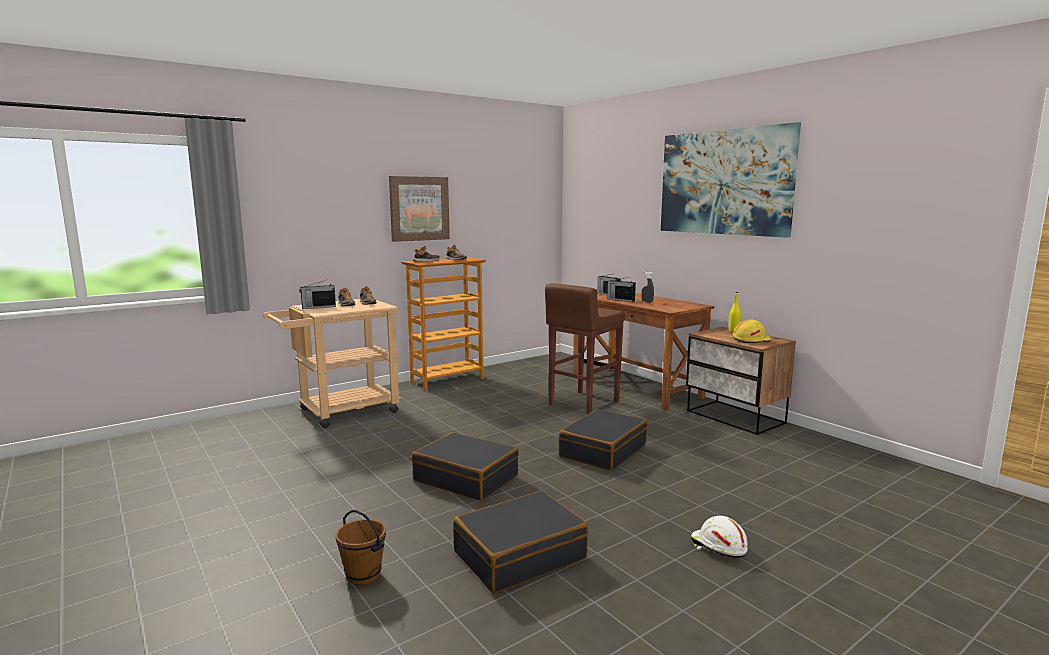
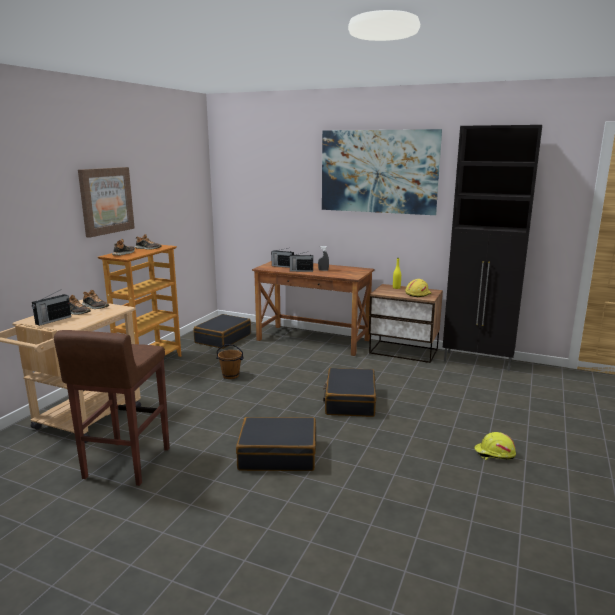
camera: 30 degrees left, 5 degrees up
brown bucket [335,510,386,585] -> brown bucket moved to [216,344,244,379]
black suitcase [453,491,589,594] -> black suitcase moved to [194,314,251,349]
brown stool [545,283,625,414] -> brown stool moved to [54,330,170,486]
white hard hat [691,516,748,558] -> yellow hard hat [474,432,516,460]
none -> black cabinet [443,125,542,371]

